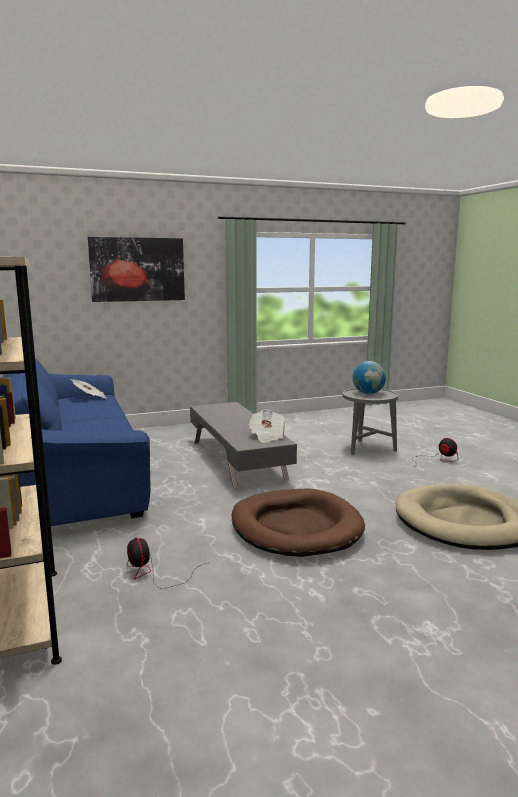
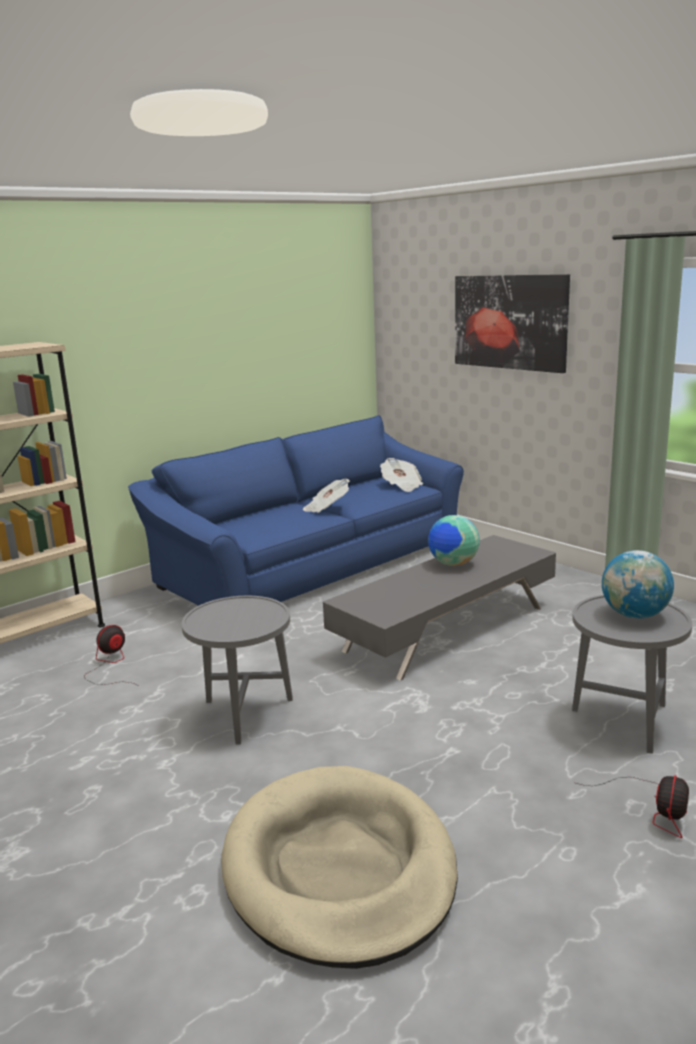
camera: 70 degrees right, 5 degrees up
brown dog bed [232,489,365,557] -> grey side table [181,596,293,745]
newspaper [248,409,287,443] -> newspaper moved to [303,479,350,513]
none -> globe [428,515,480,566]

